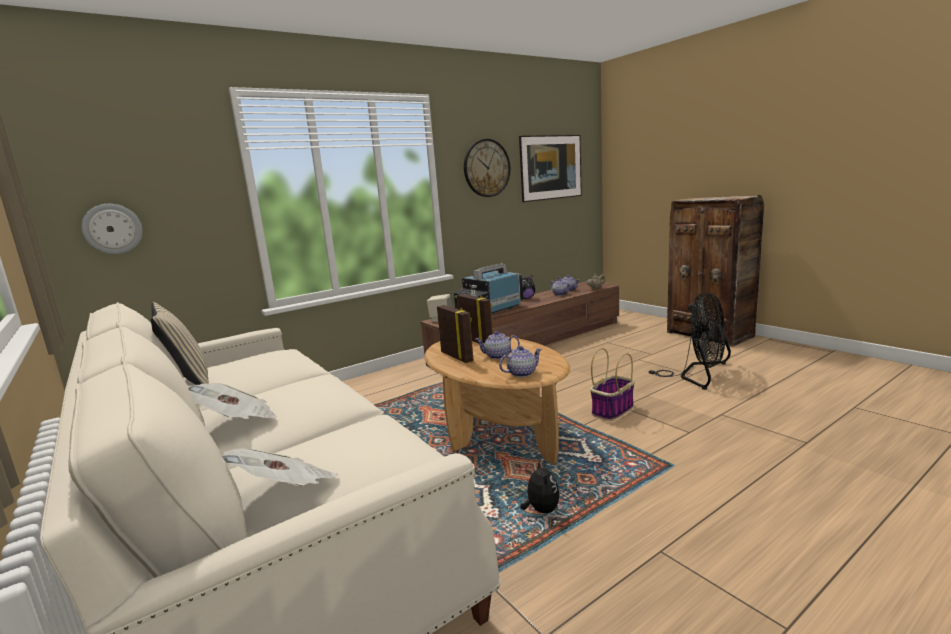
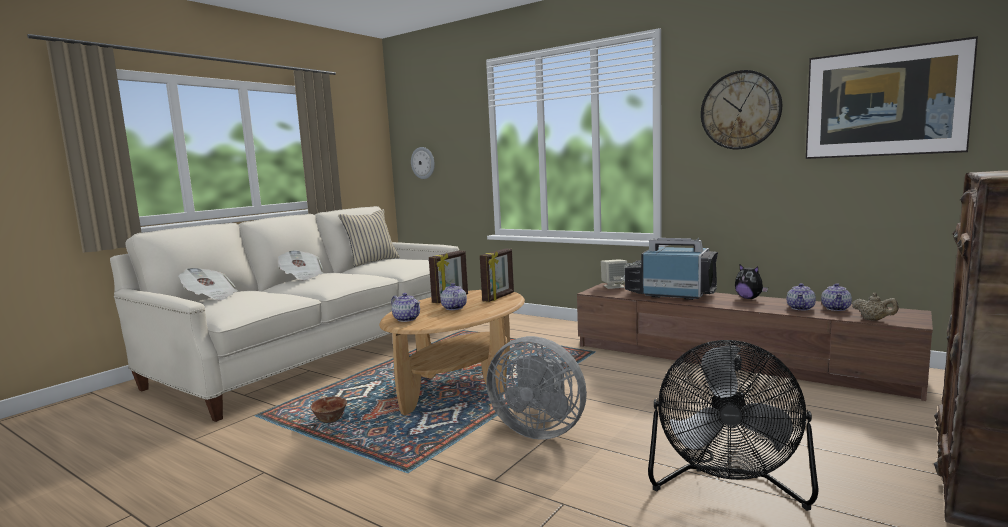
camera: 70 degrees right, 5 degrees down
plush toy [520,460,560,513] -> bowl [310,397,347,423]
basket [590,348,635,421] -> grey fan [486,336,587,440]

